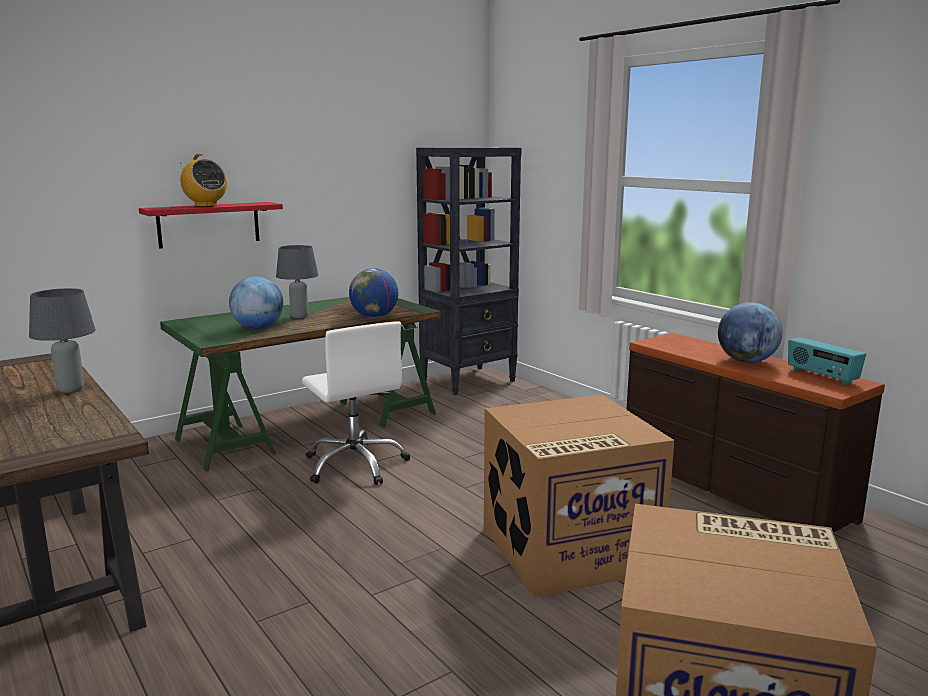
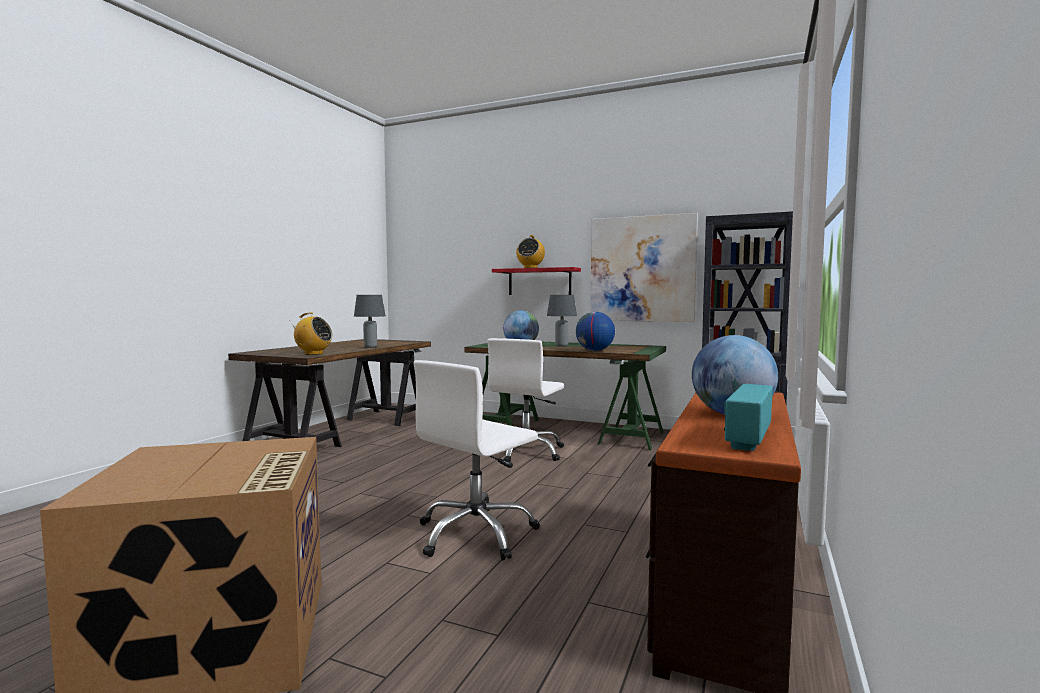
camera: 60 degrees right, 10 degrees down
cardboard box [484,395,674,597] -> white office chair [414,360,540,560]
none -> radio [292,313,333,355]
none -> picture [590,213,698,322]

